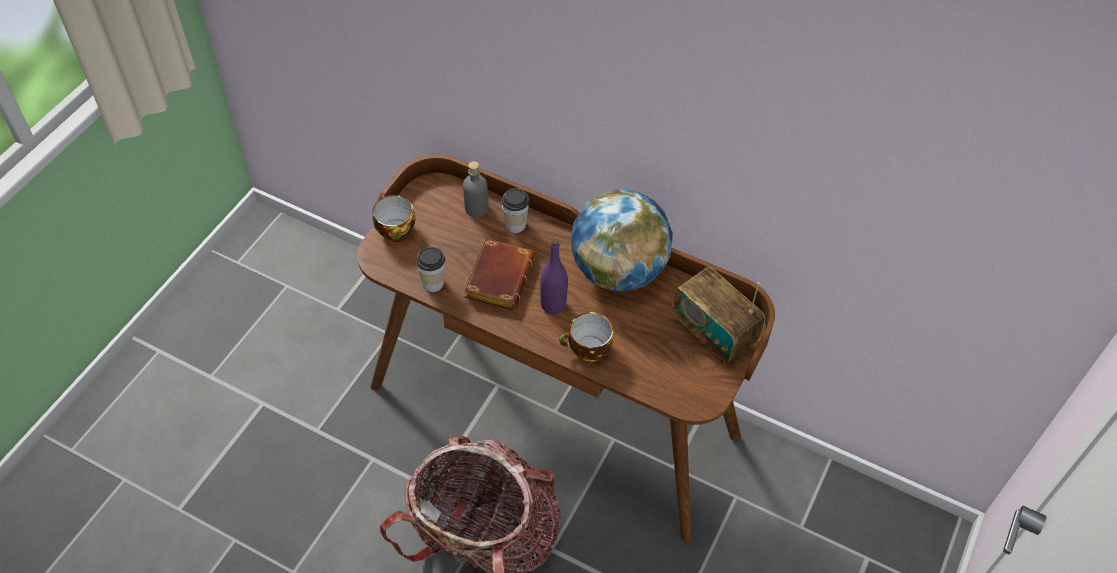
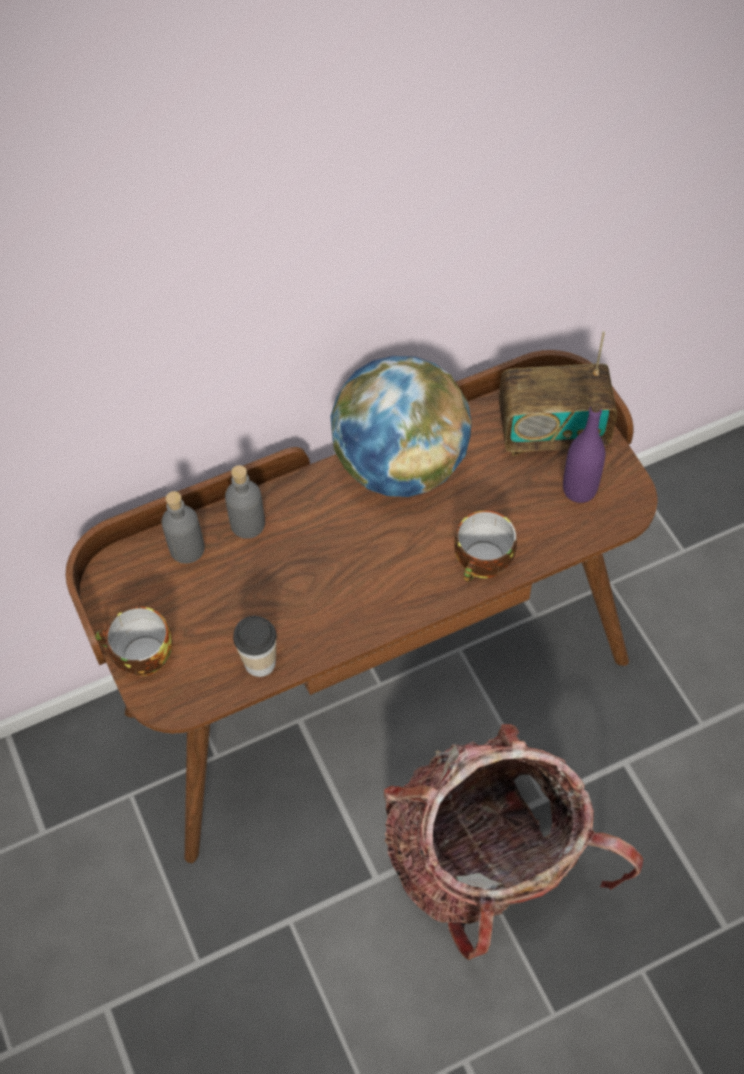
camera: 50 degrees left, 5 degrees up
brown book [464,238,535,310] -> none
cup [501,188,529,233] -> grey bottle [225,465,265,539]
purple bottle [540,239,568,314] -> purple bottle moved to [563,403,605,503]

